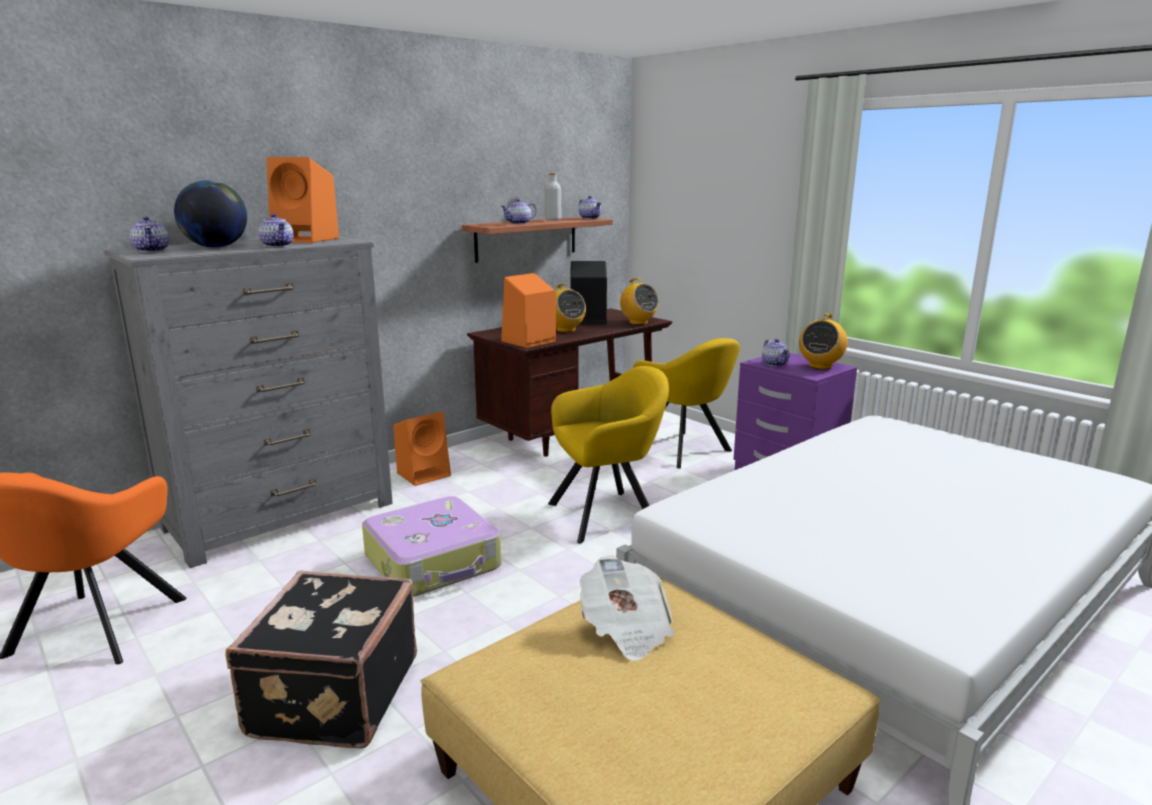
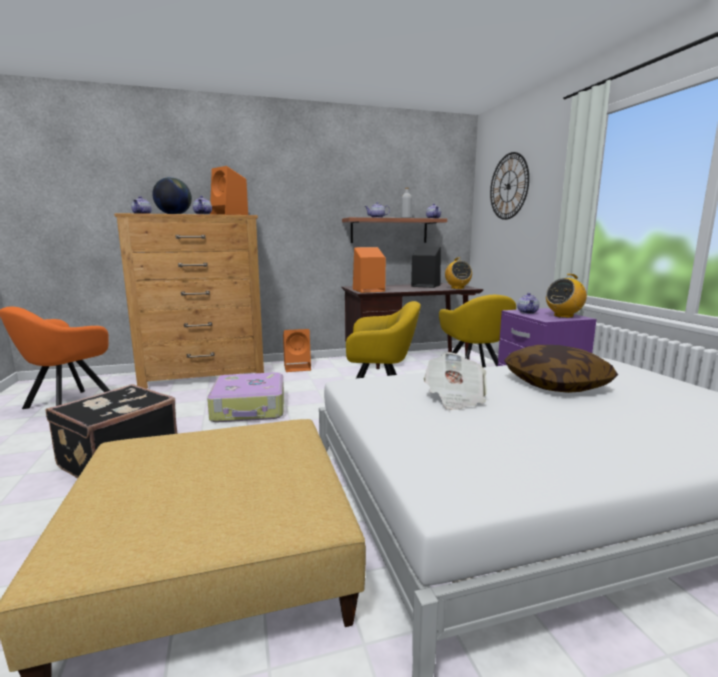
camera: 25 degrees right, 5 degrees down
grey dresser [104,236,393,568] -> brown dresser [114,213,264,388]
radio [556,284,586,332] -> none
newspaper [580,556,675,661] -> newspaper moved to [424,353,487,410]
none -> wall clock [490,152,529,220]
none -> pillow [504,345,618,393]

